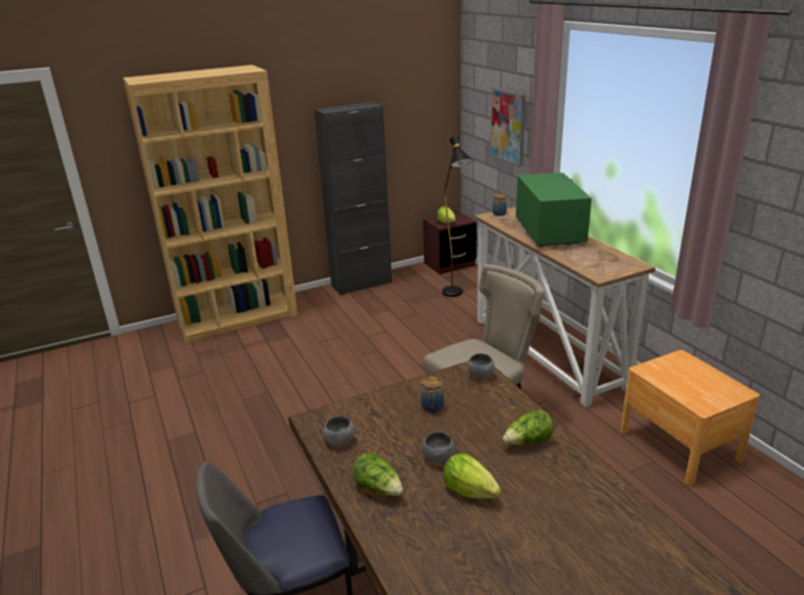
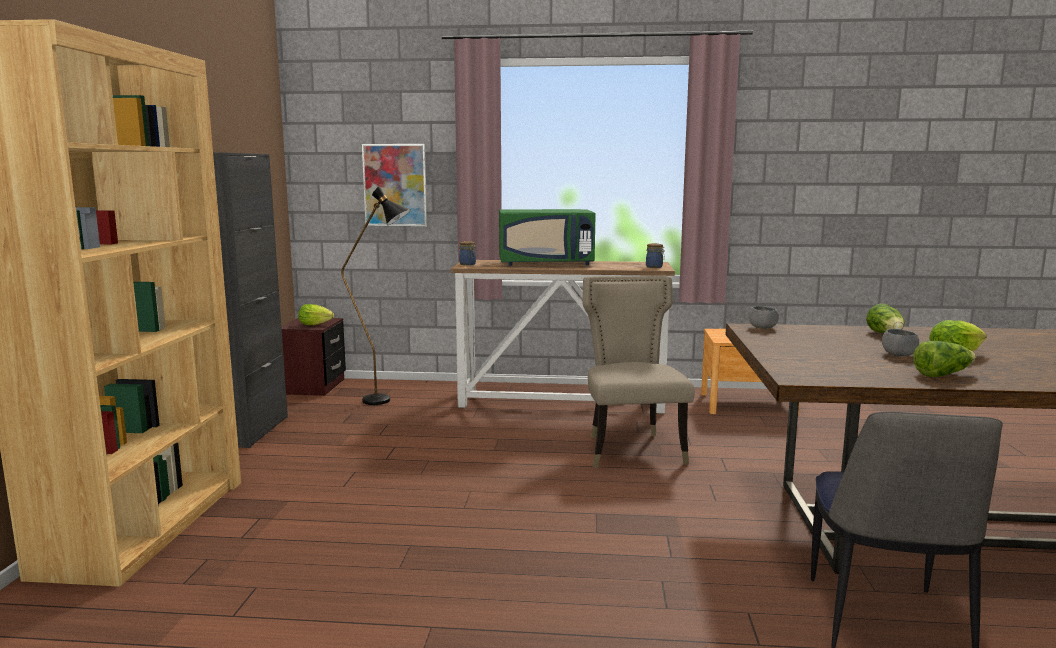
camera: 60 degrees left, 15 degrees down
grey bowl [323,416,355,446] -> none
jar [421,376,444,413] -> jar moved to [646,243,665,268]
green microwave [516,173,592,247] -> green microwave turned 150 degrees clockwise [499,209,596,266]

